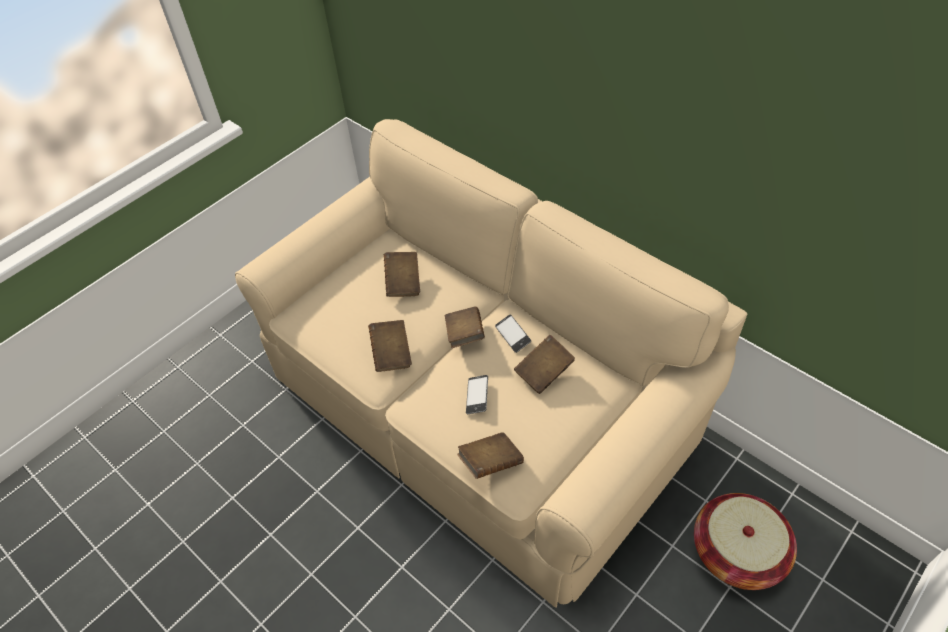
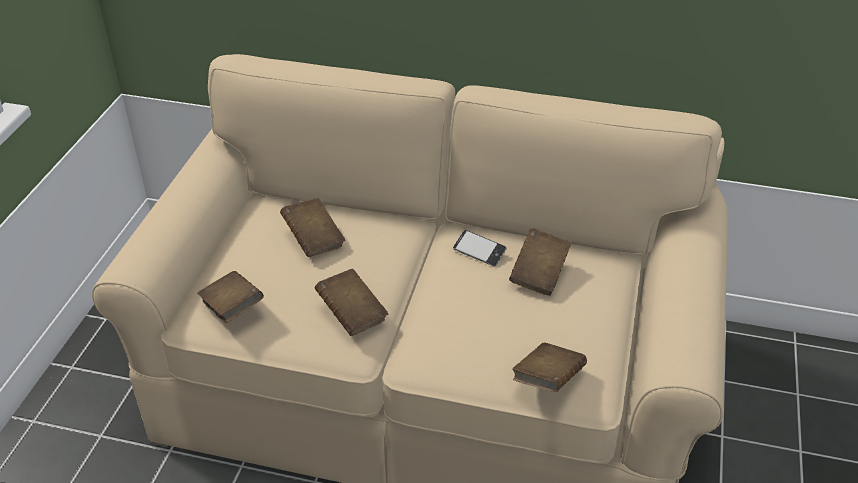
camera: 30 degrees left, 10 degrees down
brown book [445,307,485,348] -> brown book moved to [197,271,264,323]
phone [466,375,488,414] -> none
basket [694,493,797,590] -> none

